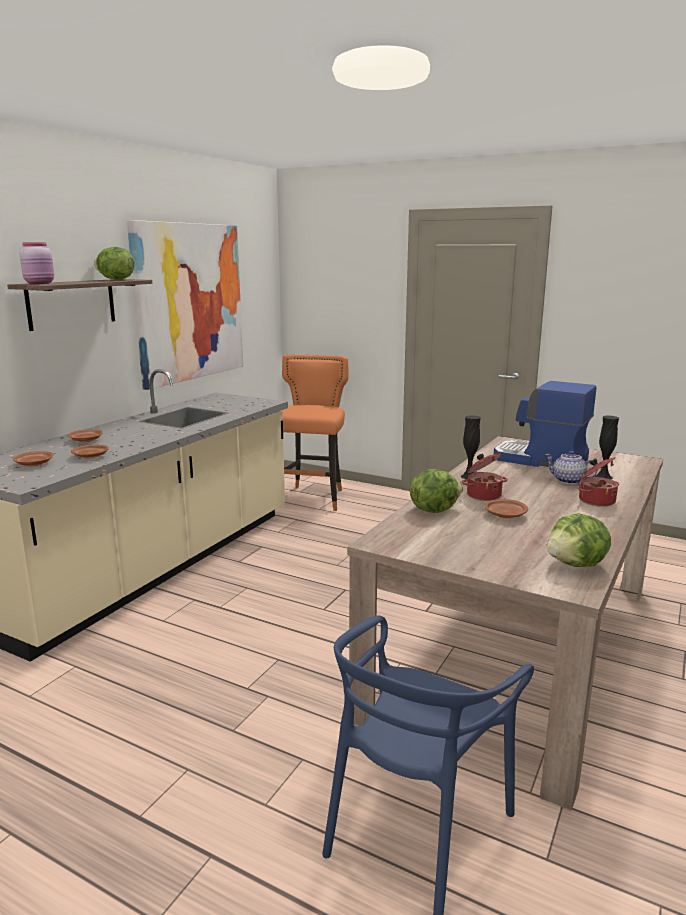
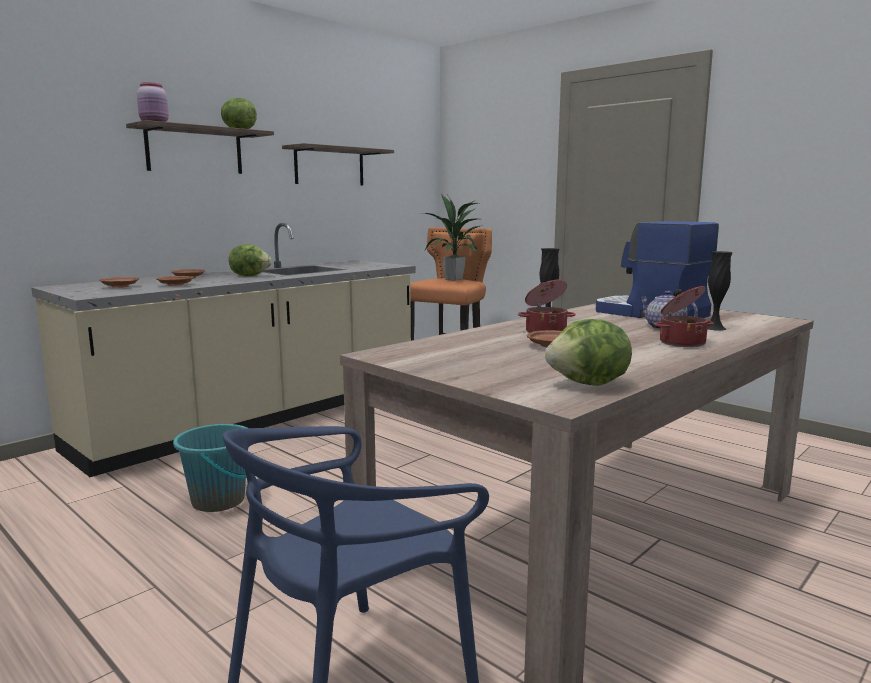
camera: 15 degrees right, 5 degrees down
picture [127,220,243,390] -> shelf [282,143,394,185]
lettuce [410,469,463,513] -> lettuce moved to [229,244,272,276]
none -> turquoise bucket [173,424,247,512]
none -> potted plant [423,194,483,281]

